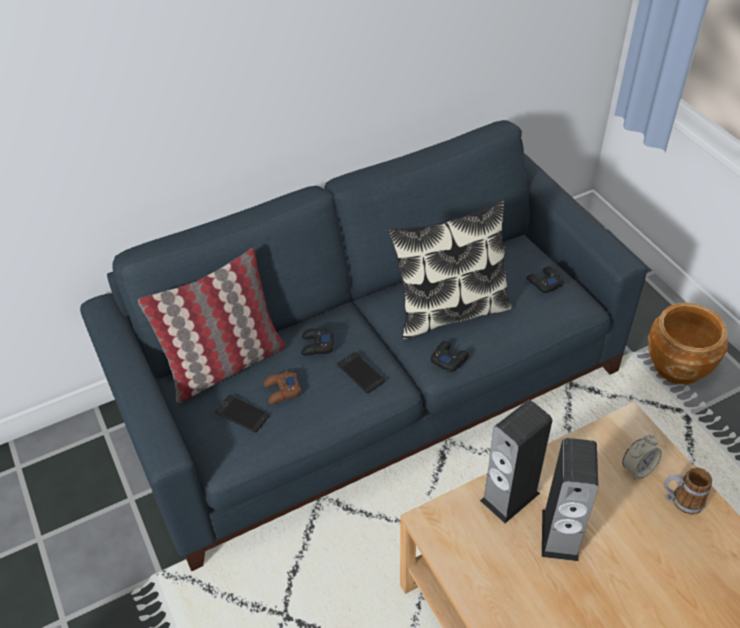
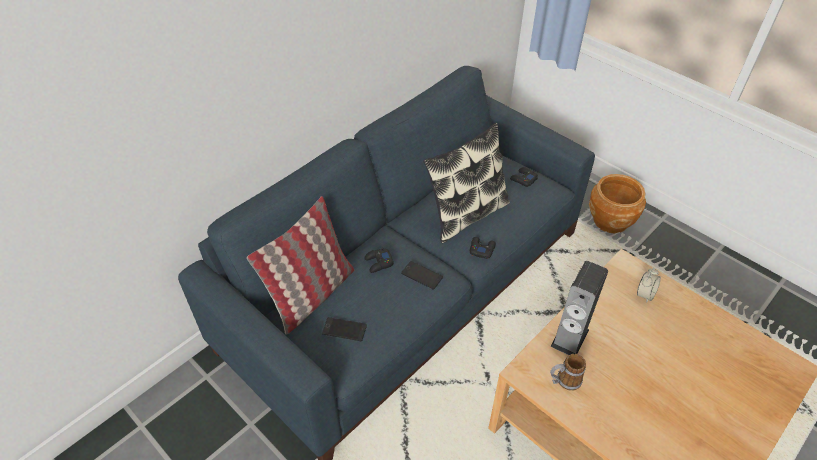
camera: 20 degrees left, 0 degrees up
brown game controller [264,371,301,404] -> none
speaker [542,438,598,561] -> none
mug [664,467,712,514] -> mug moved to [550,354,586,391]

